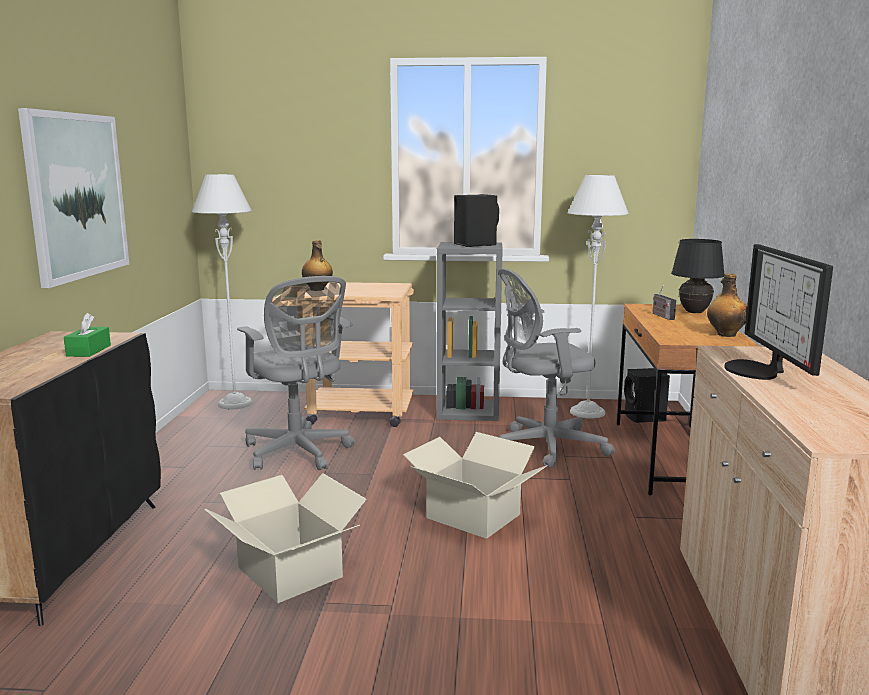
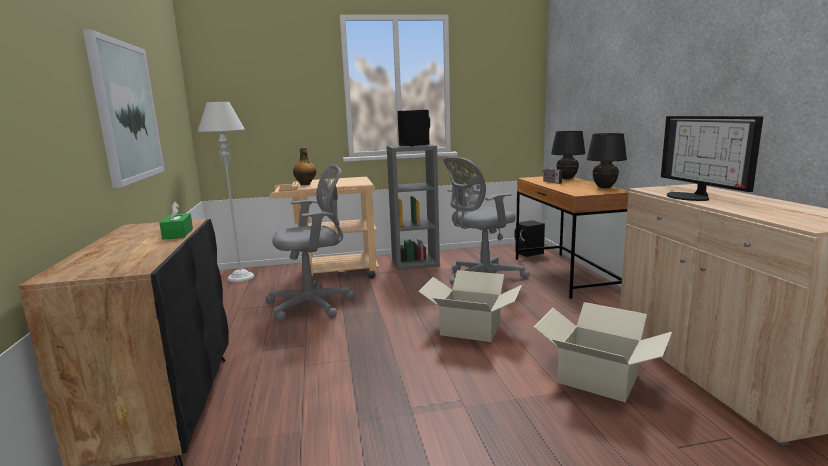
camera: 15 degrees left, 0 degrees up
cardboard box [205,473,367,603] -> cardboard box moved to [534,302,672,403]
grey office chair [237,276,355,470] -> grey office chair turned 60 degrees counterclockwise [266,164,355,321]
grey floor lamp [567,175,629,419] -> none
bottle [707,273,747,337] -> black table lamp [586,133,627,188]

